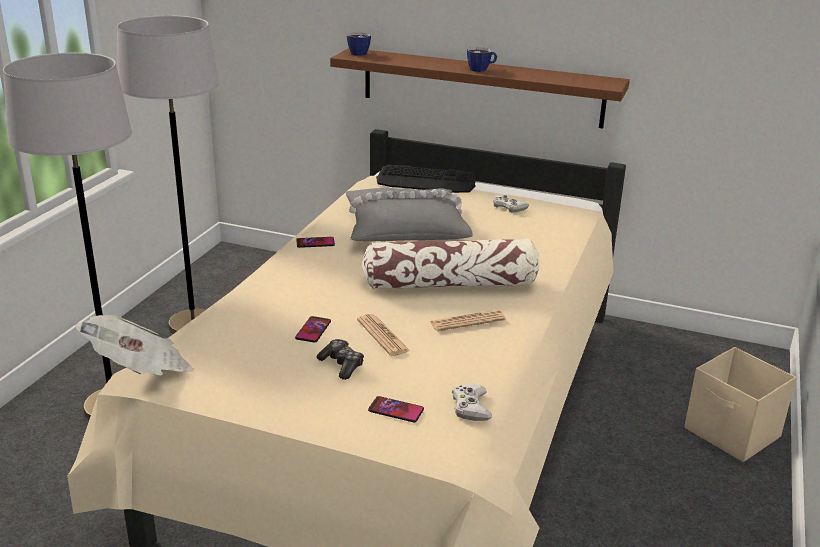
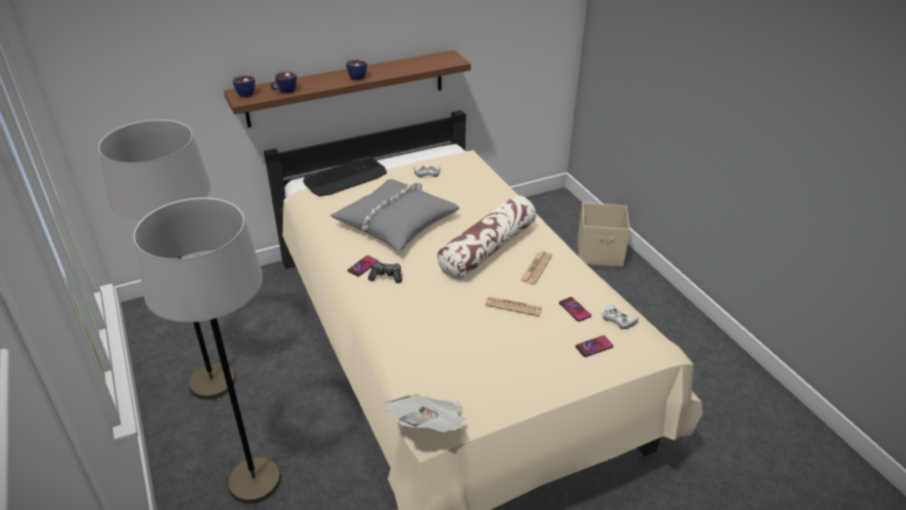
camera: 45 degrees left, 10 degrees up
phone [295,316,331,343] -> phone moved to [559,297,591,322]
game controller [317,339,364,380] -> game controller moved to [368,262,402,283]
none -> cup [271,70,297,93]

